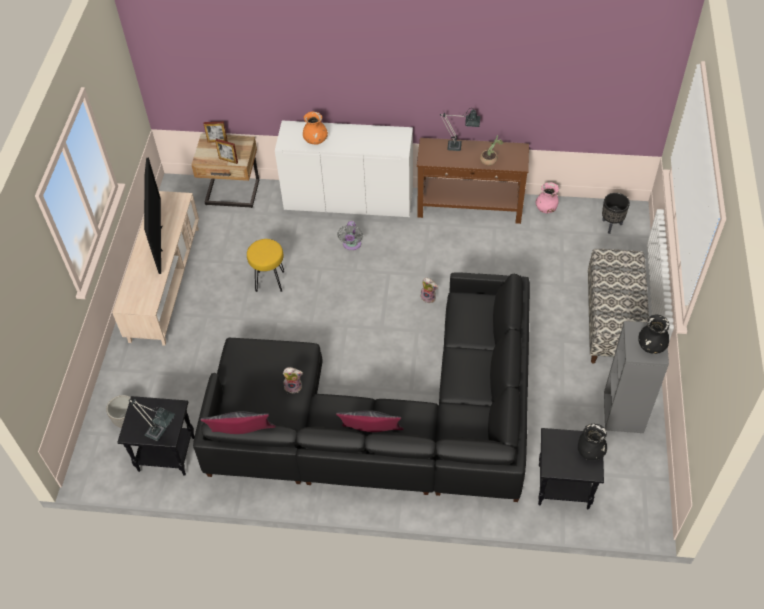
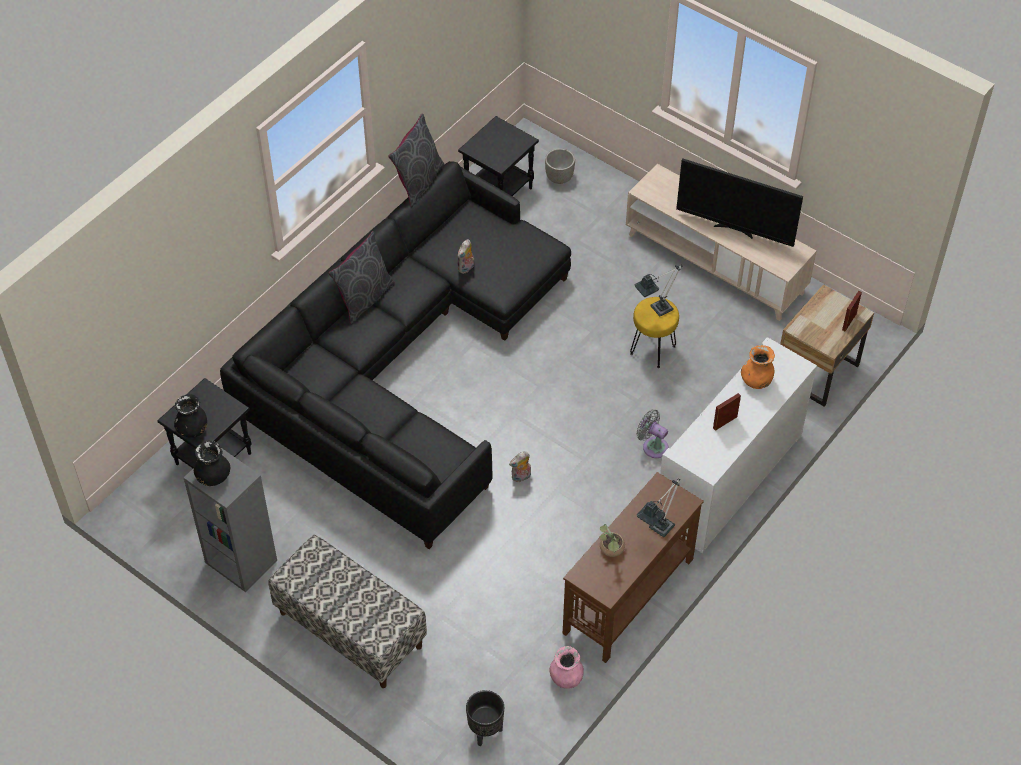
camera: 120 degrees right, 0 degrees up
table lamp [129,399,175,441] -> table lamp moved to [635,265,683,316]
picture frame [215,139,238,164] -> picture frame moved to [713,393,741,431]

